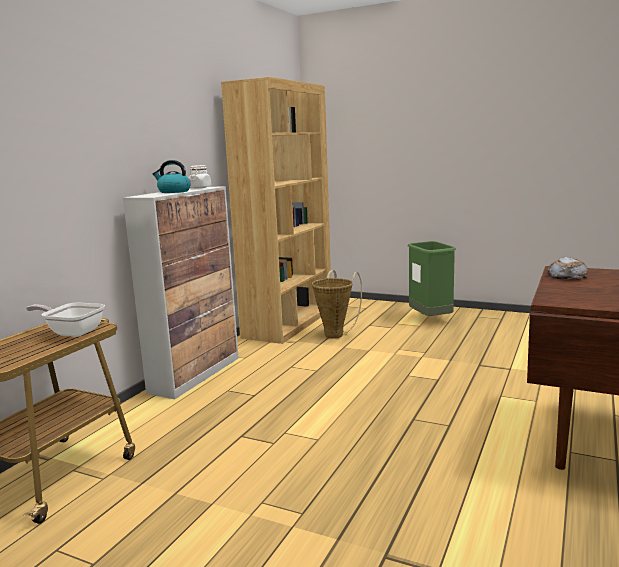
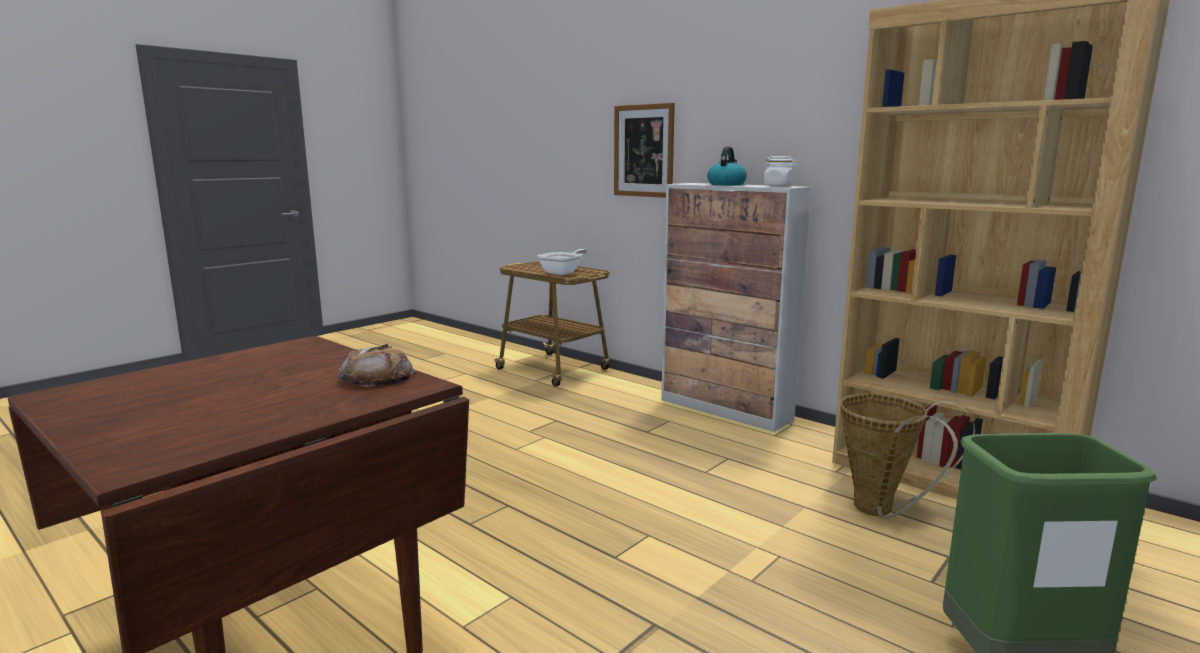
camera: 105 degrees right, 0 degrees up
none -> picture [614,103,675,198]

